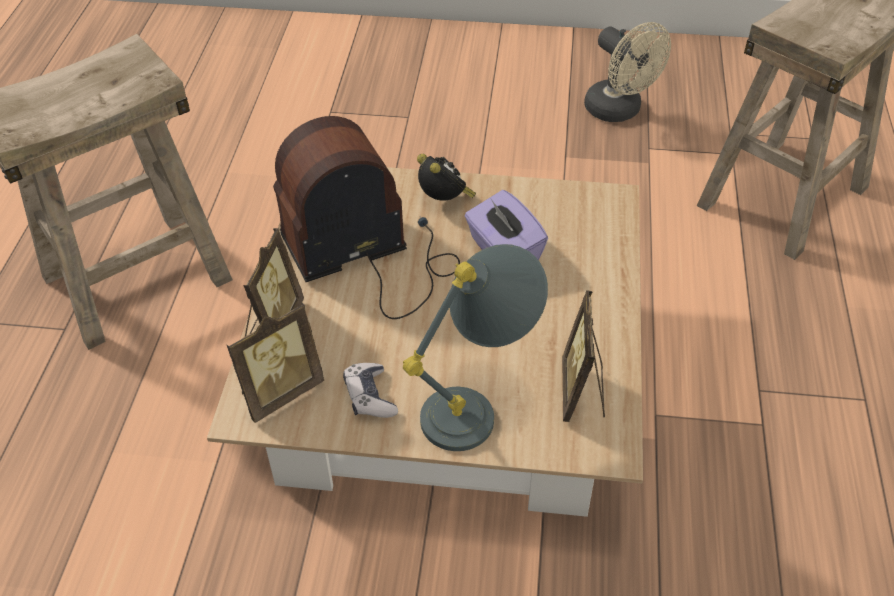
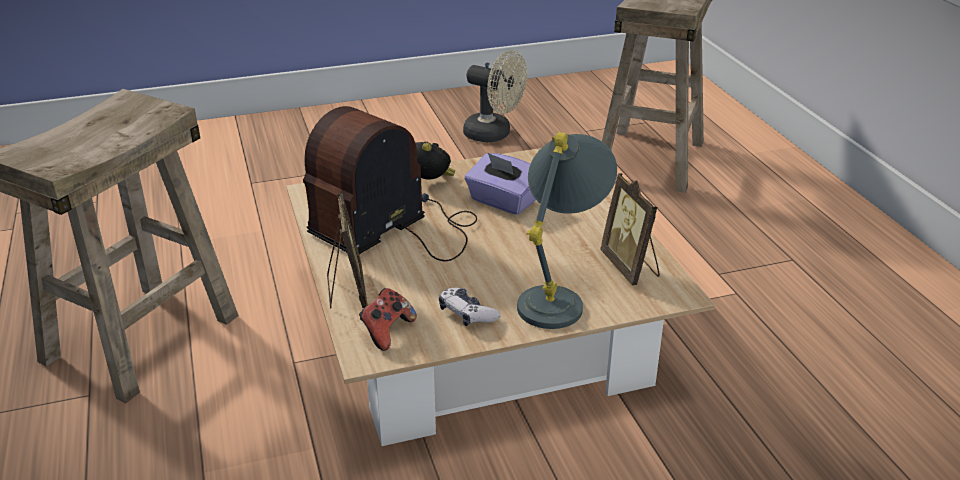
camera: 25 degrees left, 15 degrees down
picture frame [226,302,324,423] -> game controller [359,288,417,351]

